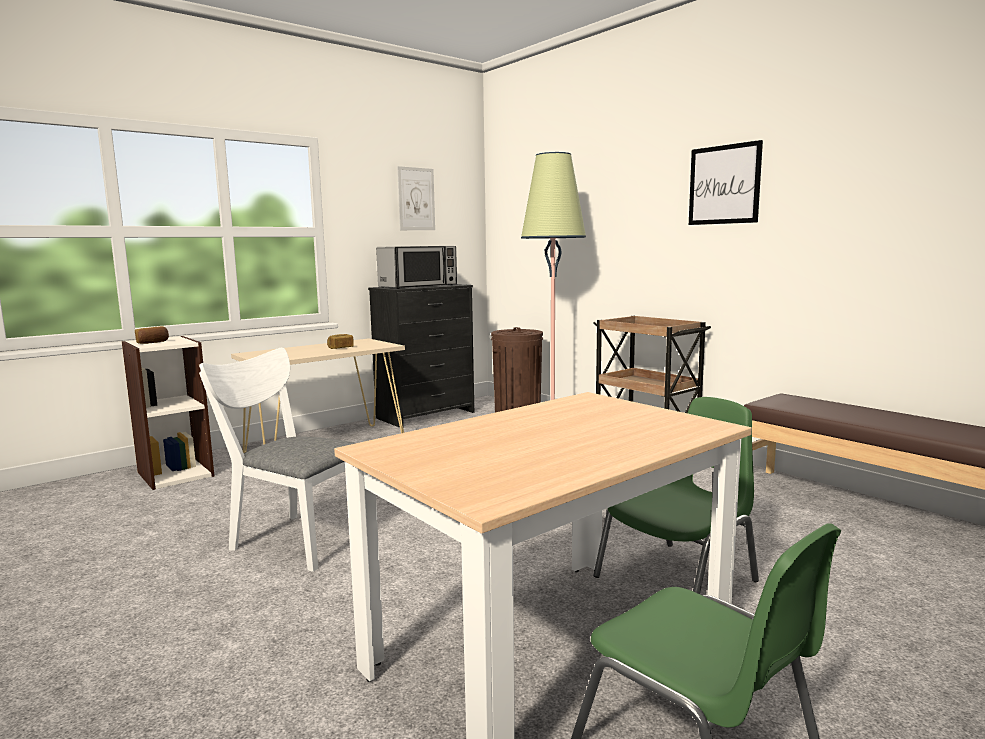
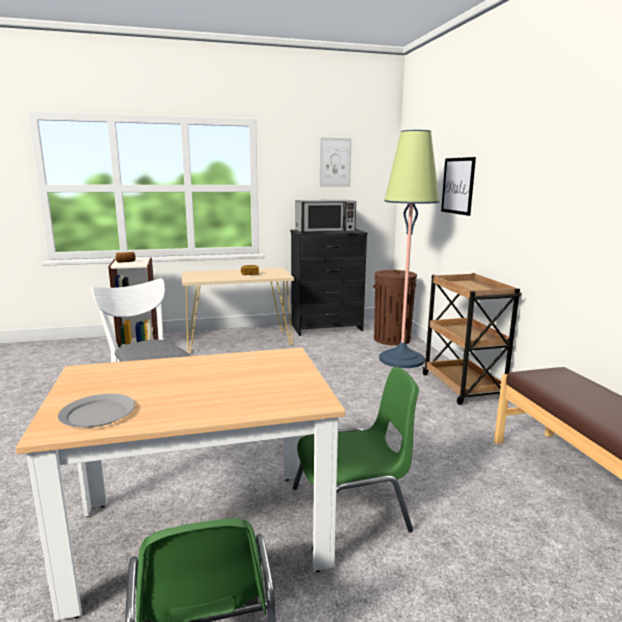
camera: 25 degrees right, 5 degrees up
picture [689,140,763,225] -> picture moved to [441,157,476,216]
none -> grey plate [58,394,135,428]

